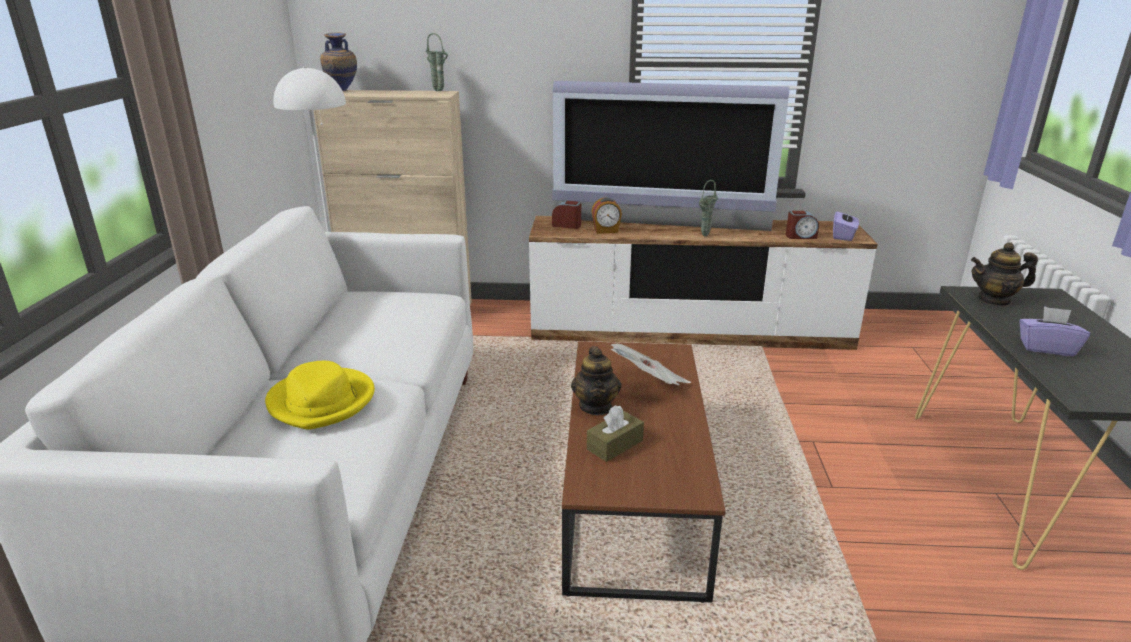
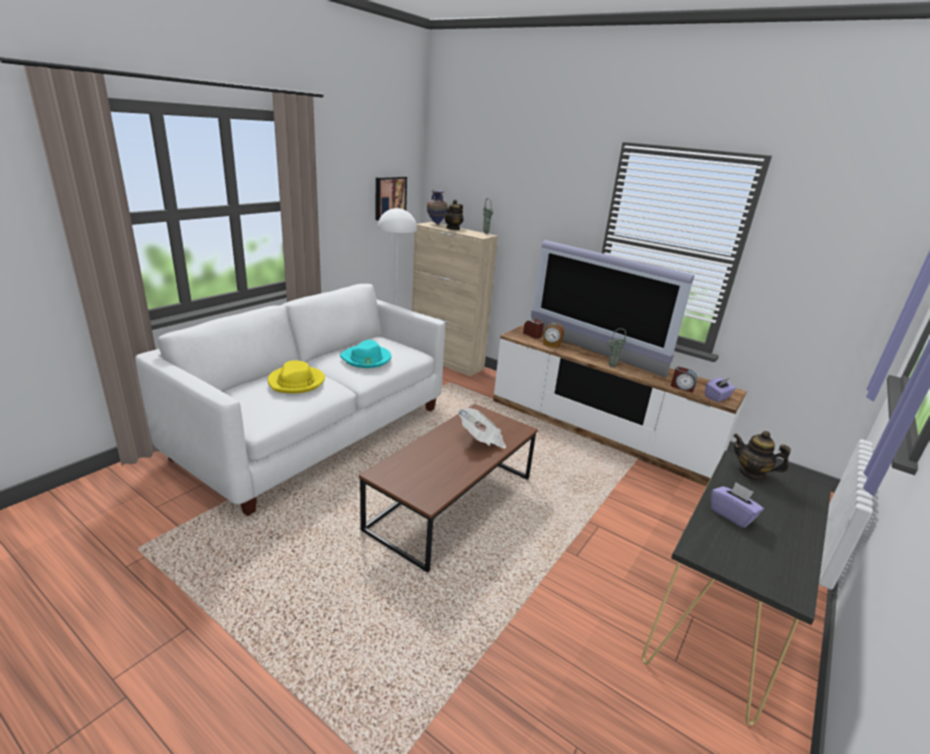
camera: 30 degrees right, 0 degrees up
teapot [571,346,621,415] -> teapot moved to [444,200,464,230]
brown tissue box [587,405,644,462] -> none
none -> turquoise hat [340,340,391,368]
none -> picture [376,176,407,221]

